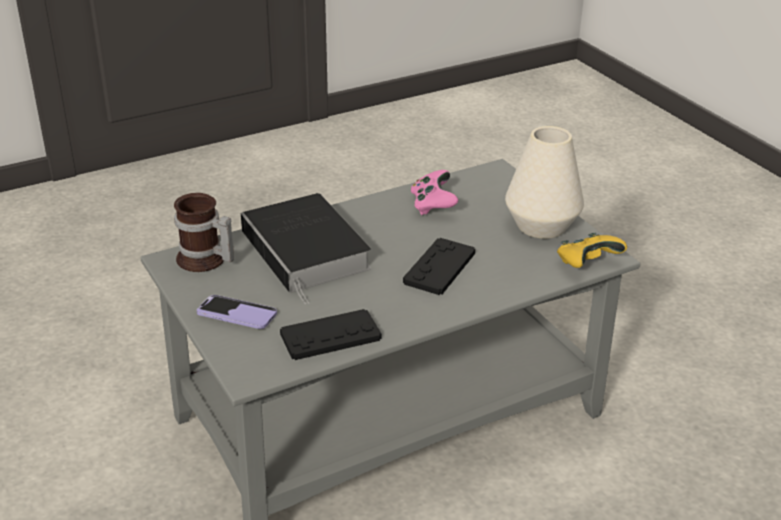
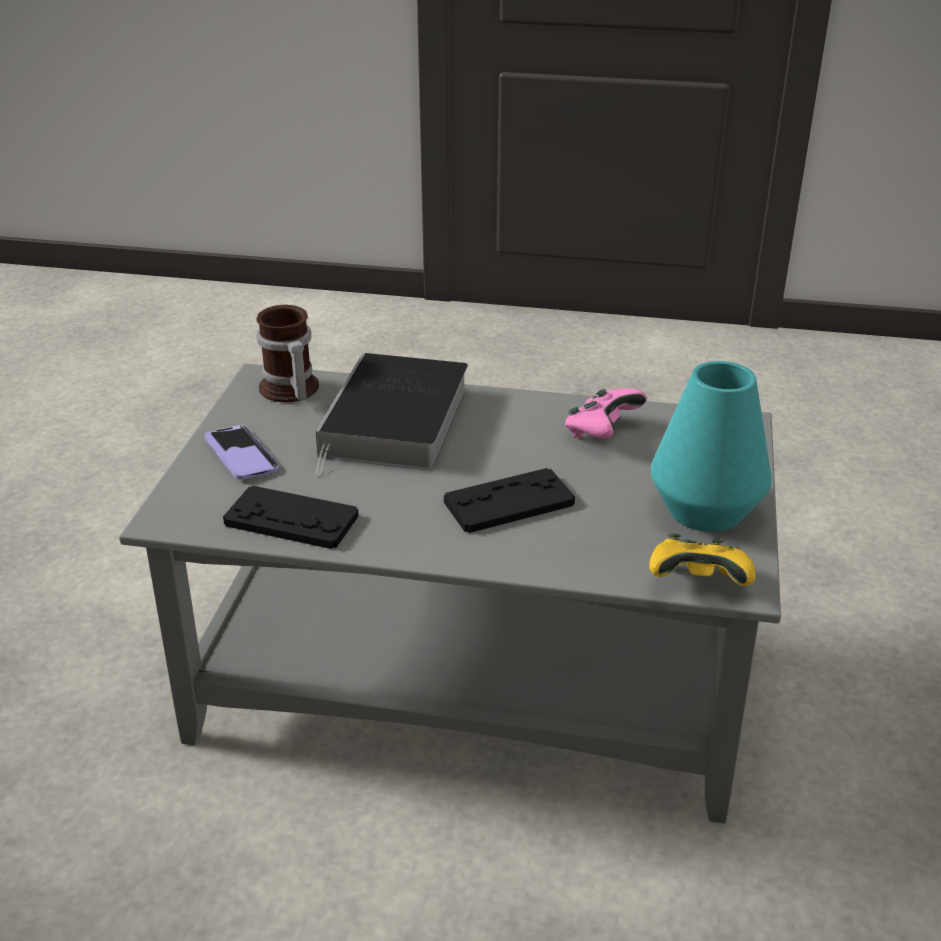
camera: 40 degrees right, 0 degrees up
white vase [505,126,584,239] -> turquoise vase [651,361,772,532]

